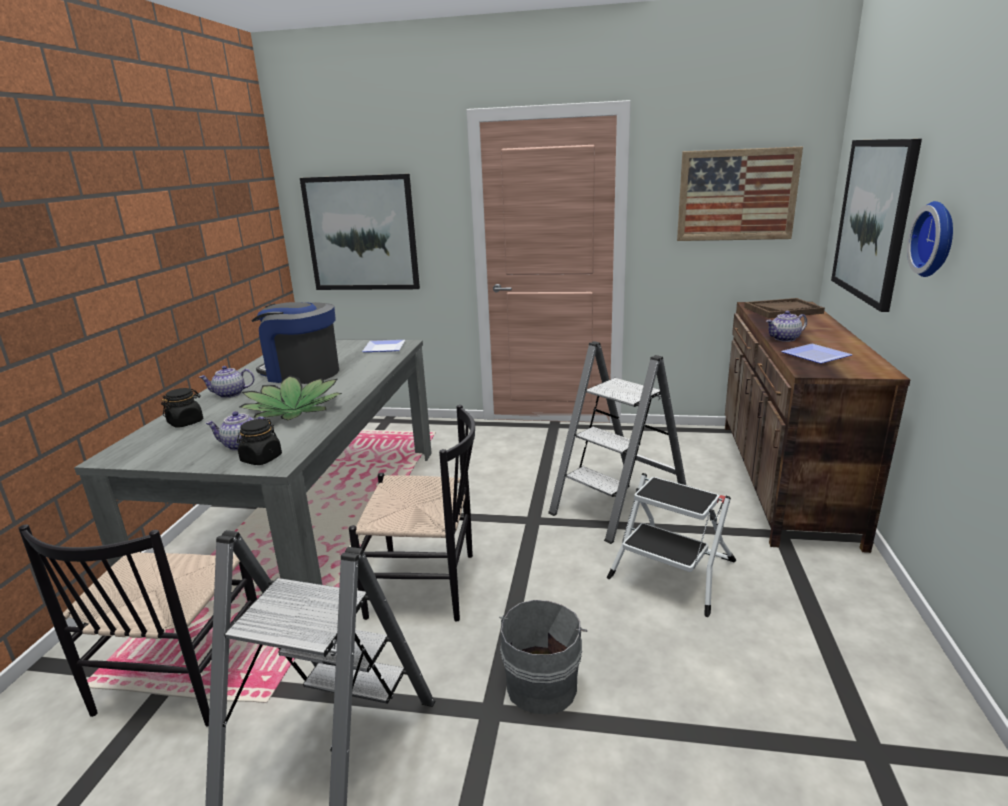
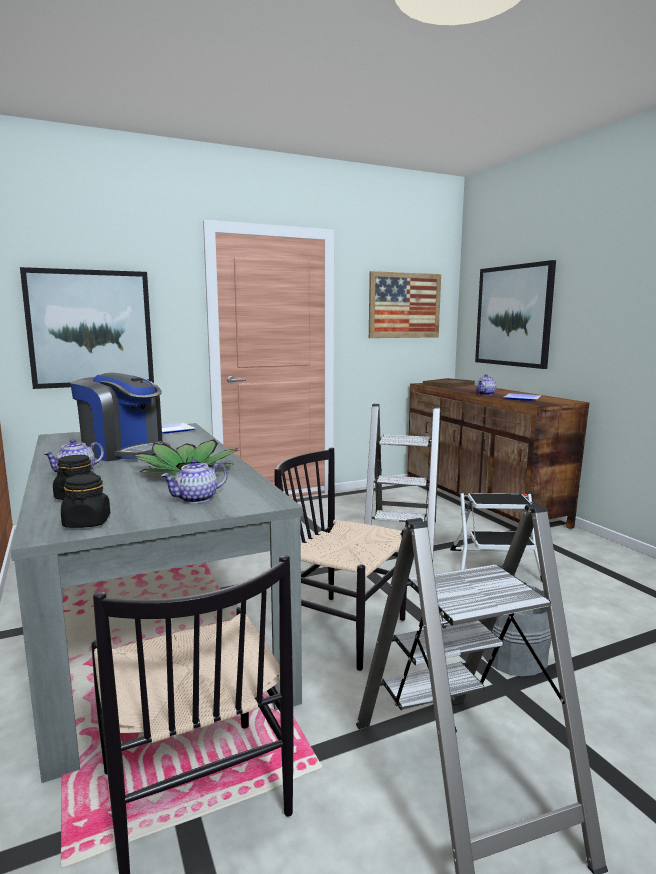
camera: 35 degrees left, 10 degrees down
black jar [237,418,282,465] -> black jar moved to [61,474,110,528]
coffee machine [251,302,339,384] -> coffee machine turned 135 degrees counterclockwise [70,373,170,461]
black chair [349,405,475,622] -> black chair turned 120 degrees counterclockwise [275,448,407,671]
wall clock [907,201,953,277] -> none

